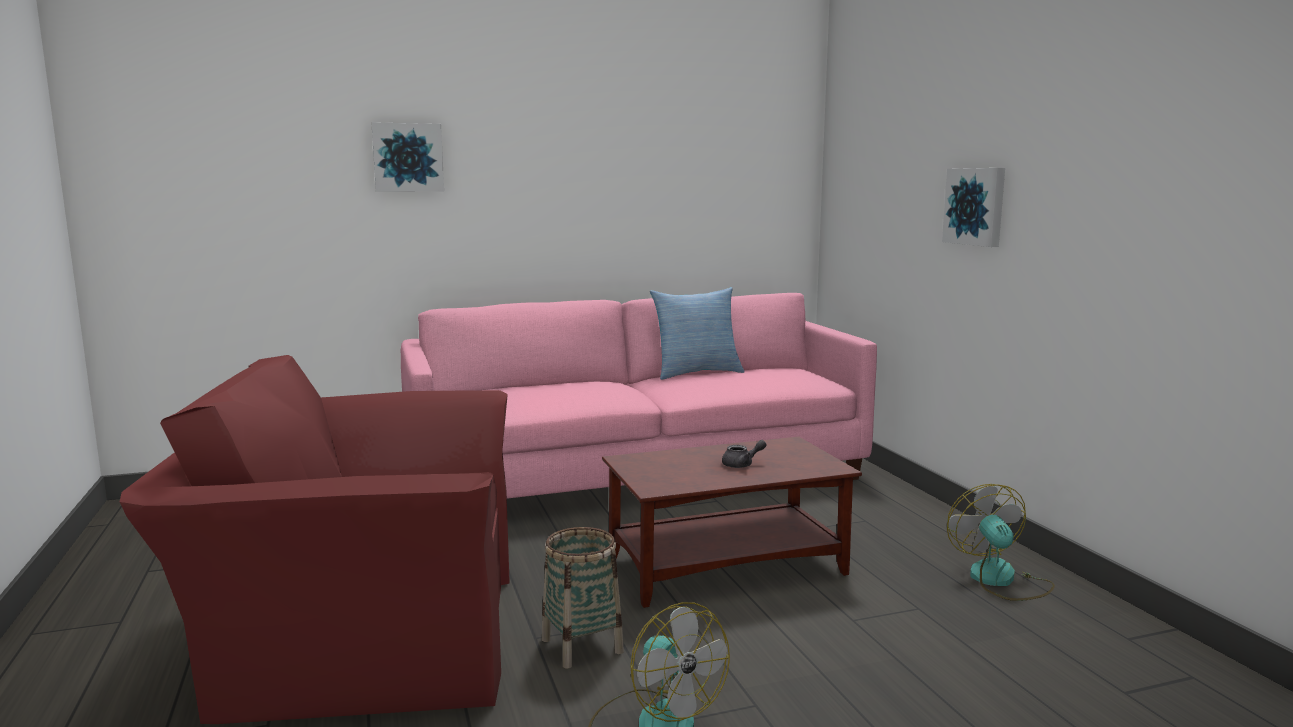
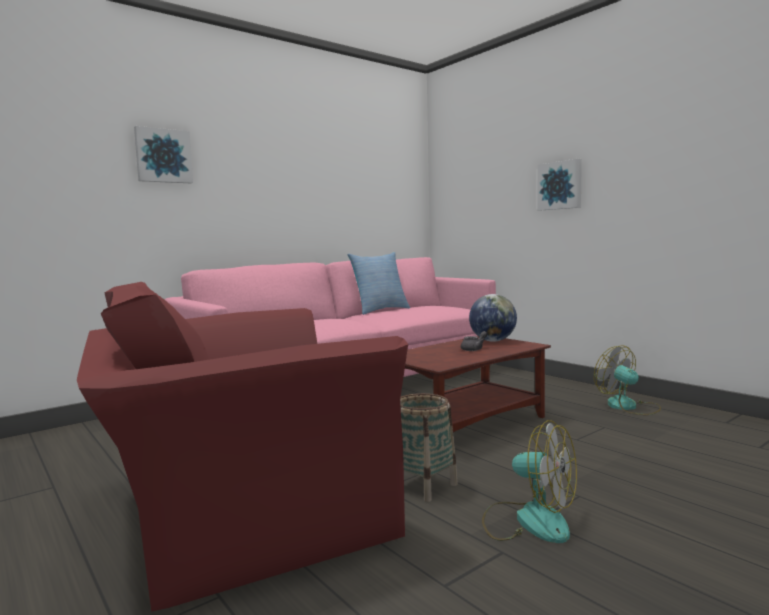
camera: 20 degrees left, 5 degrees down
none -> globe [469,294,517,342]

